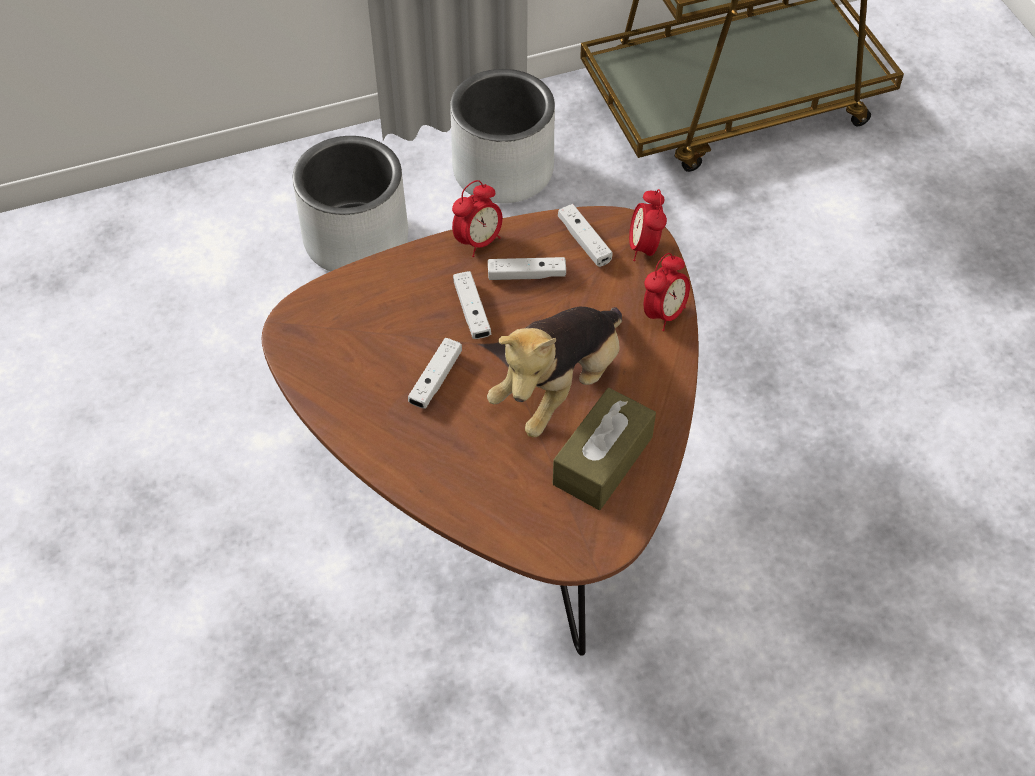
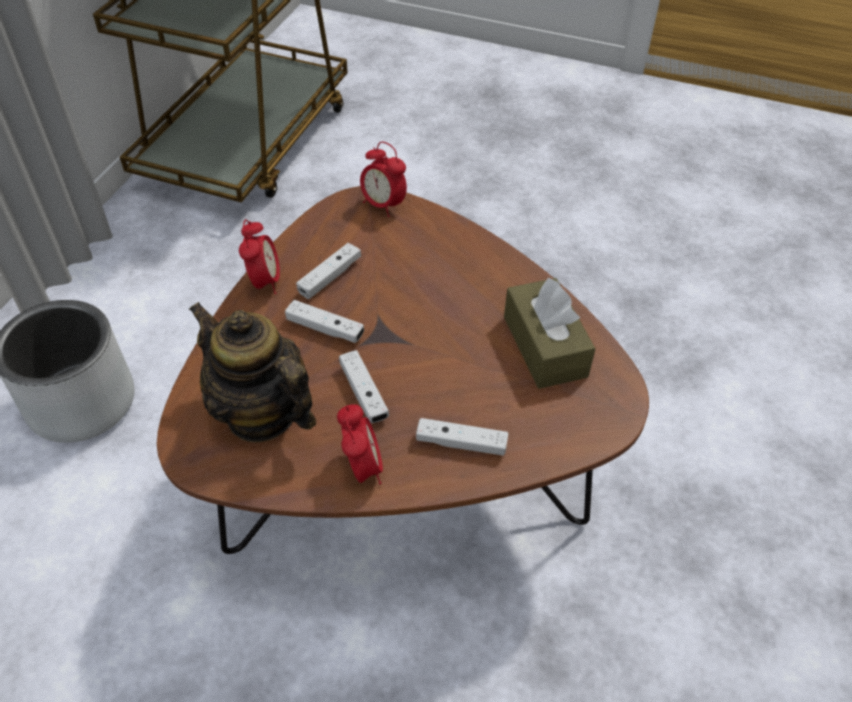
camera: 50 degrees left, 5 degrees down
grey planter [450,69,555,203] -> none
plush toy [487,307,622,437] -> none
white game controller [558,204,613,267] -> white game controller moved to [416,418,508,456]
alarm clock [644,253,690,331] -> alarm clock moved to [337,404,383,484]
none -> teapot [189,302,316,442]

